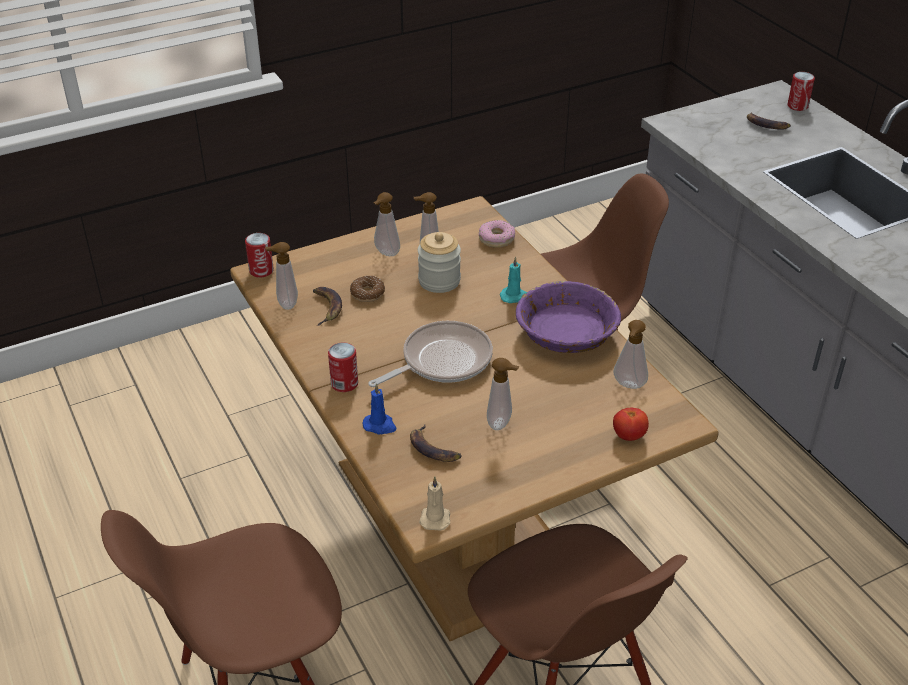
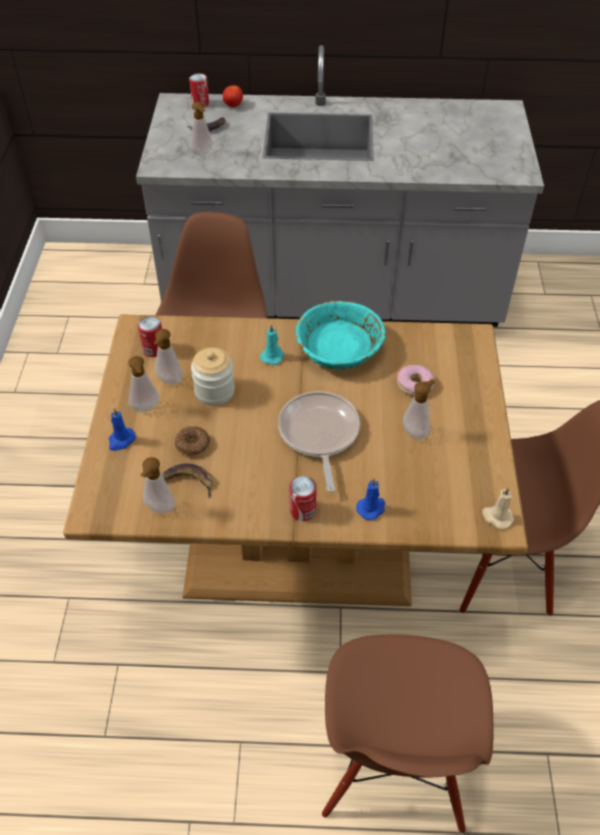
camera: 60 degrees left, 10 degrees up
can [245,233,274,278] -> can moved to [138,316,162,357]
banana [410,425,461,462] -> none
donut [479,220,515,248] -> donut moved to [397,365,435,396]
purple bowl [516,281,621,353] -> turquoise bowl [295,301,386,369]
tomato [613,408,649,441] -> tomato moved to [223,85,243,107]
soap dispenser [614,320,648,389] -> soap dispenser moved to [190,102,213,156]
none -> blue candle [109,408,136,451]

